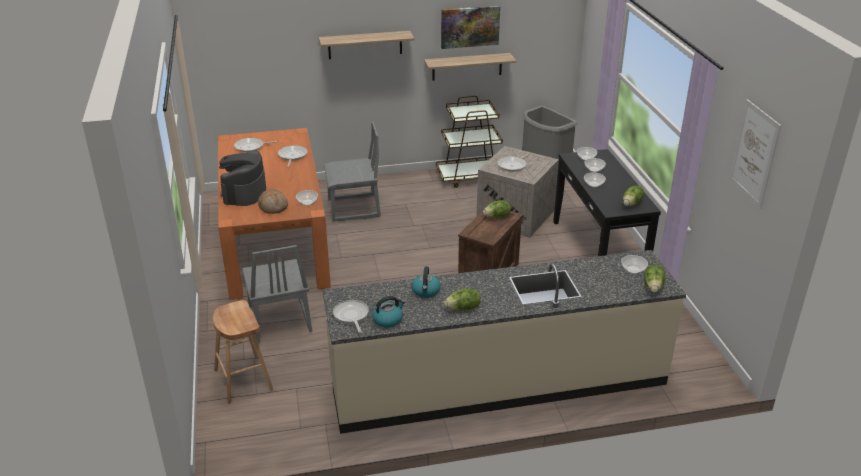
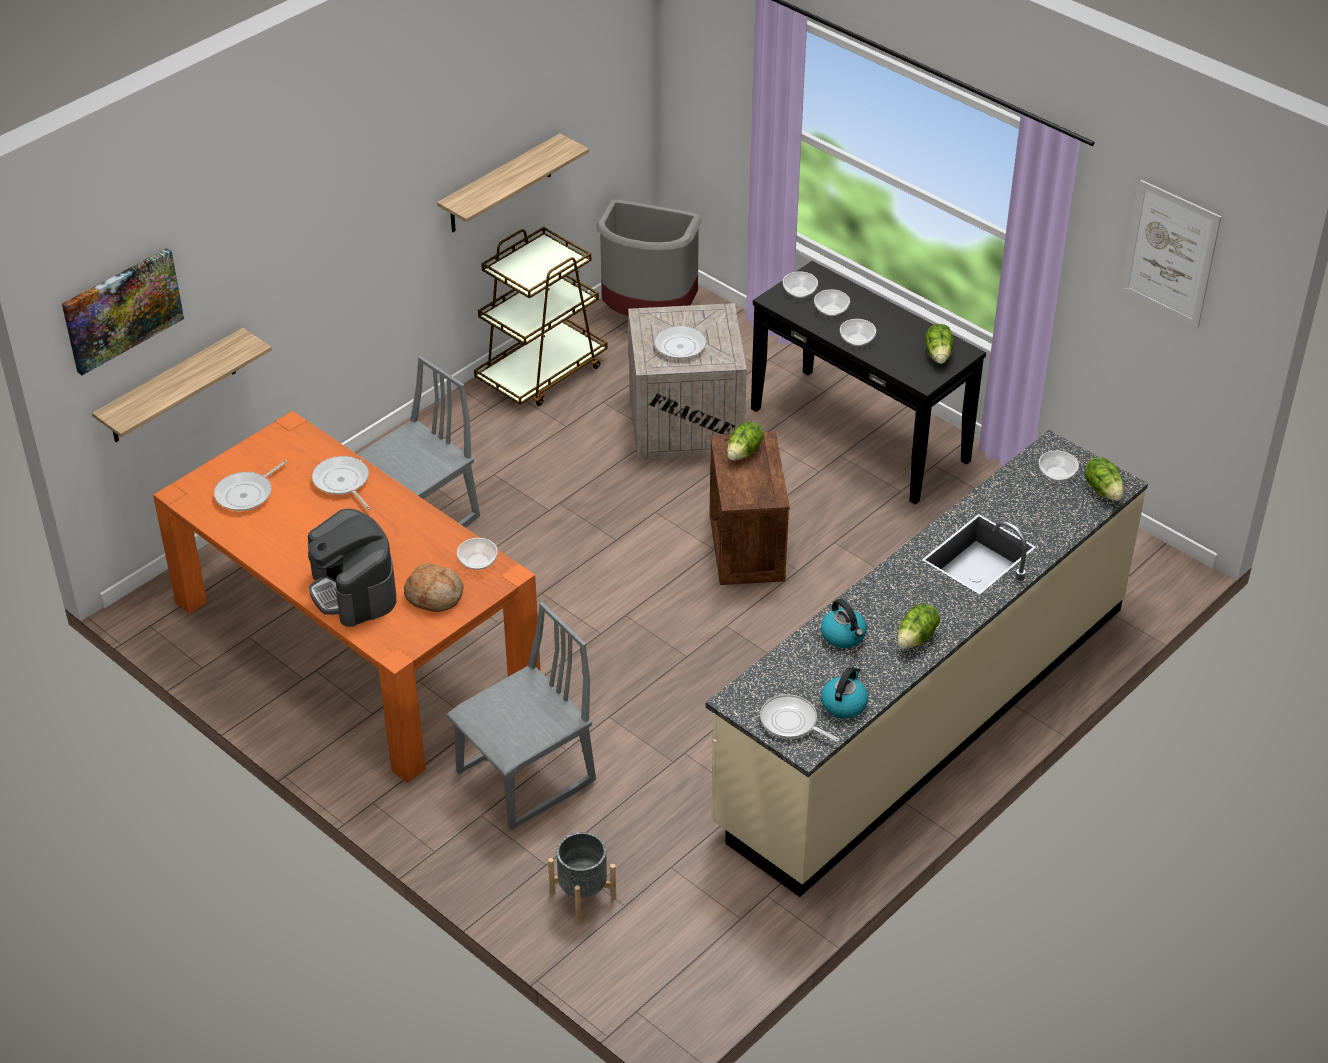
camera: 35 degrees left, 10 degrees up
brown stool [213,300,274,404] -> grey planter [548,832,616,923]
grey chair [242,245,312,342] -> grey chair turned 75 degrees counterclockwise [446,602,596,830]
shelf [319,31,414,59] -> shelf moved to [92,328,272,442]
picture [441,6,500,49] -> picture moved to [62,248,184,375]

